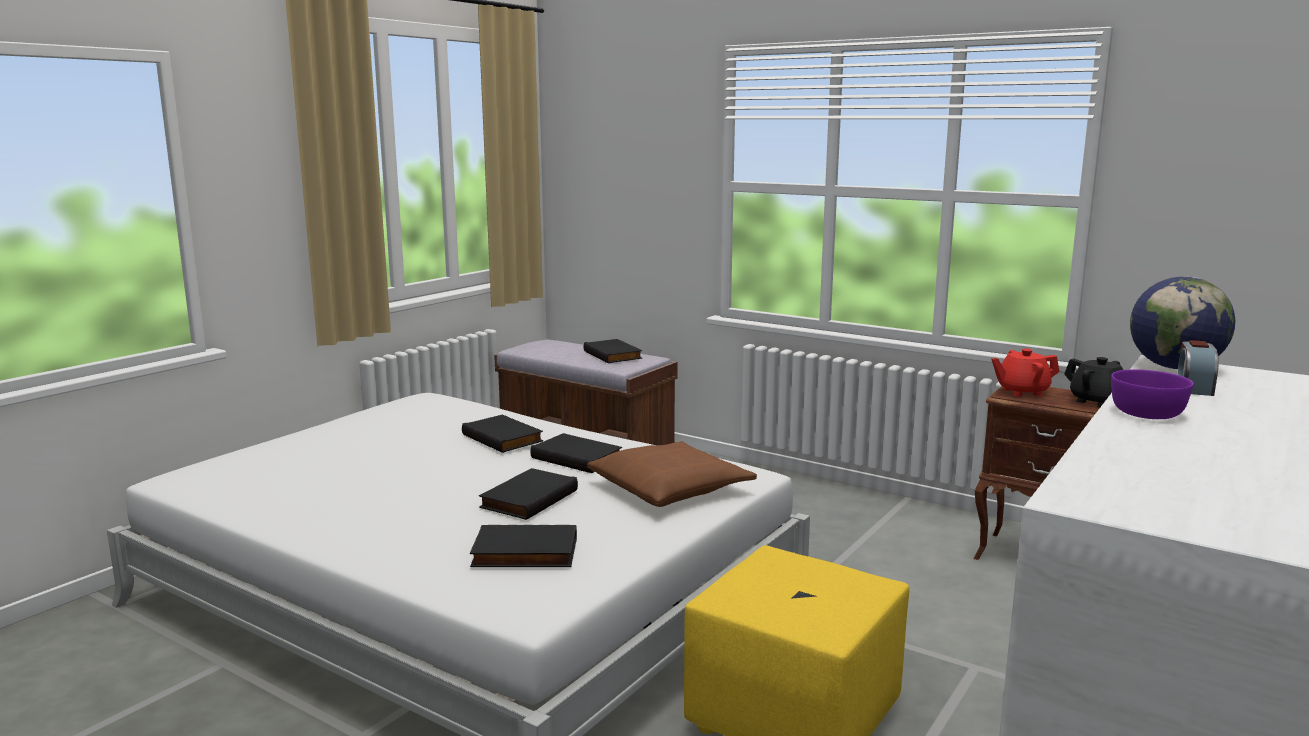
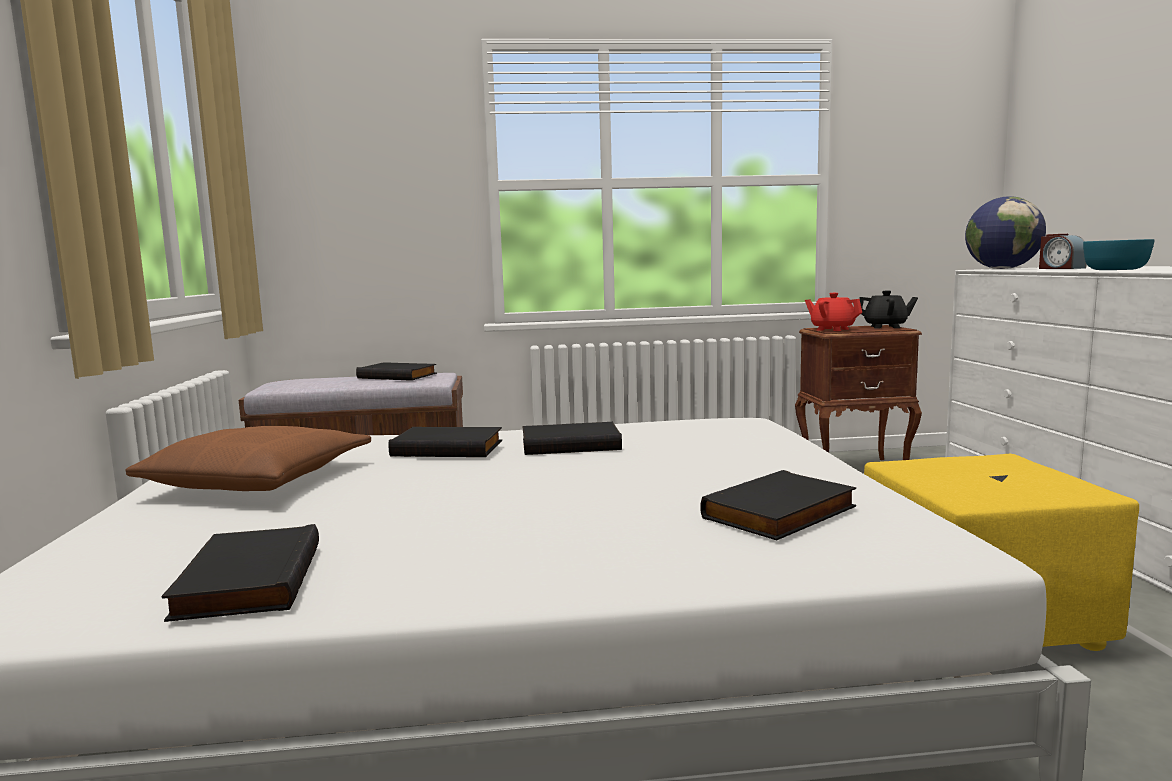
camera: 40 degrees left, 5 degrees down
black book [479,468,578,520] -> black book moved to [161,524,319,622]
brown pillow [587,441,757,507] -> brown pillow moved to [126,426,371,491]
red teapot [992,349,1059,397] -> red teapot turned 90 degrees clockwise [805,293,862,331]
purple bowl [1111,369,1193,419] -> turquoise bowl [1083,239,1155,270]

